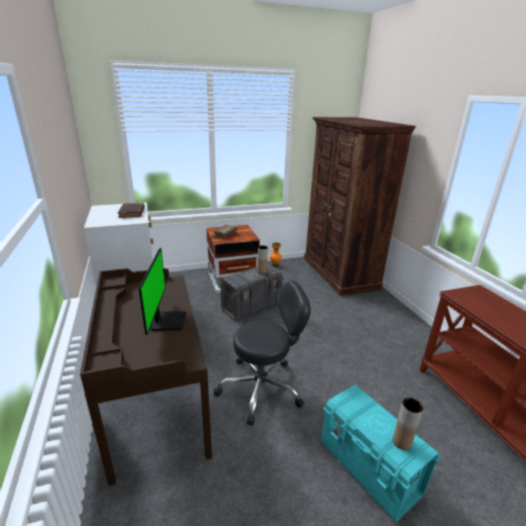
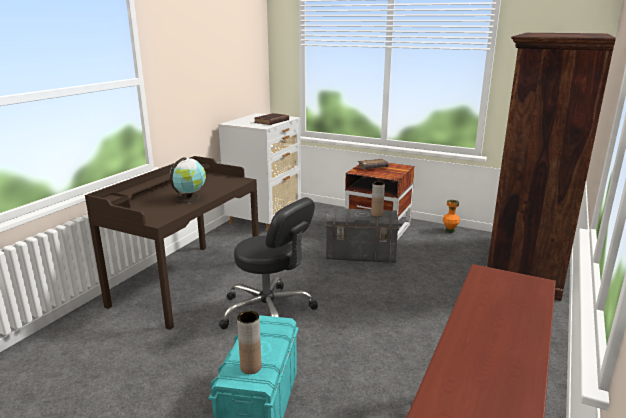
camera: 45 degrees right, 5 degrees down
monitor [139,248,187,335] -> globe [169,157,206,204]

